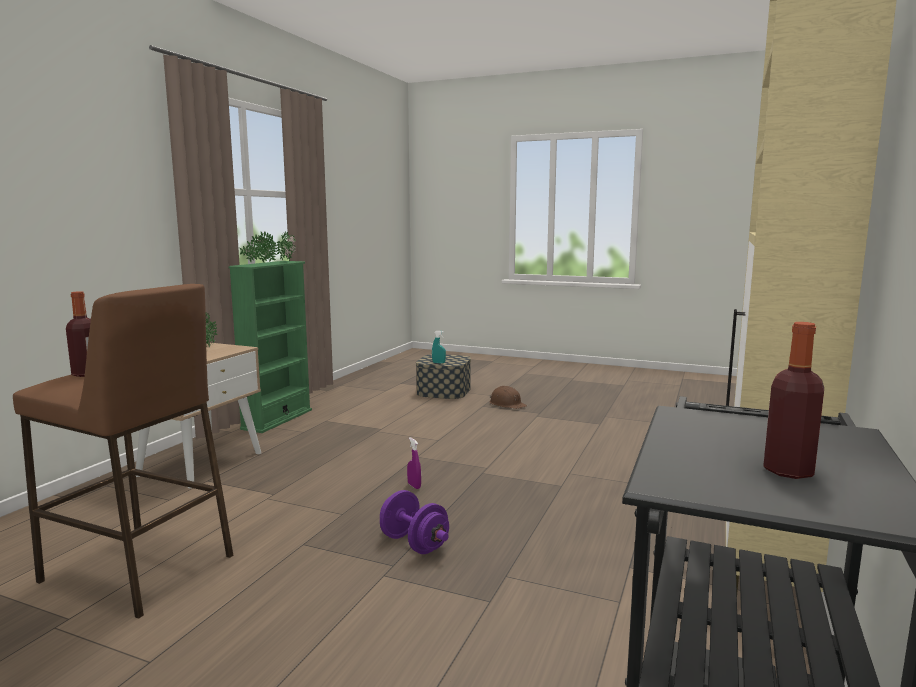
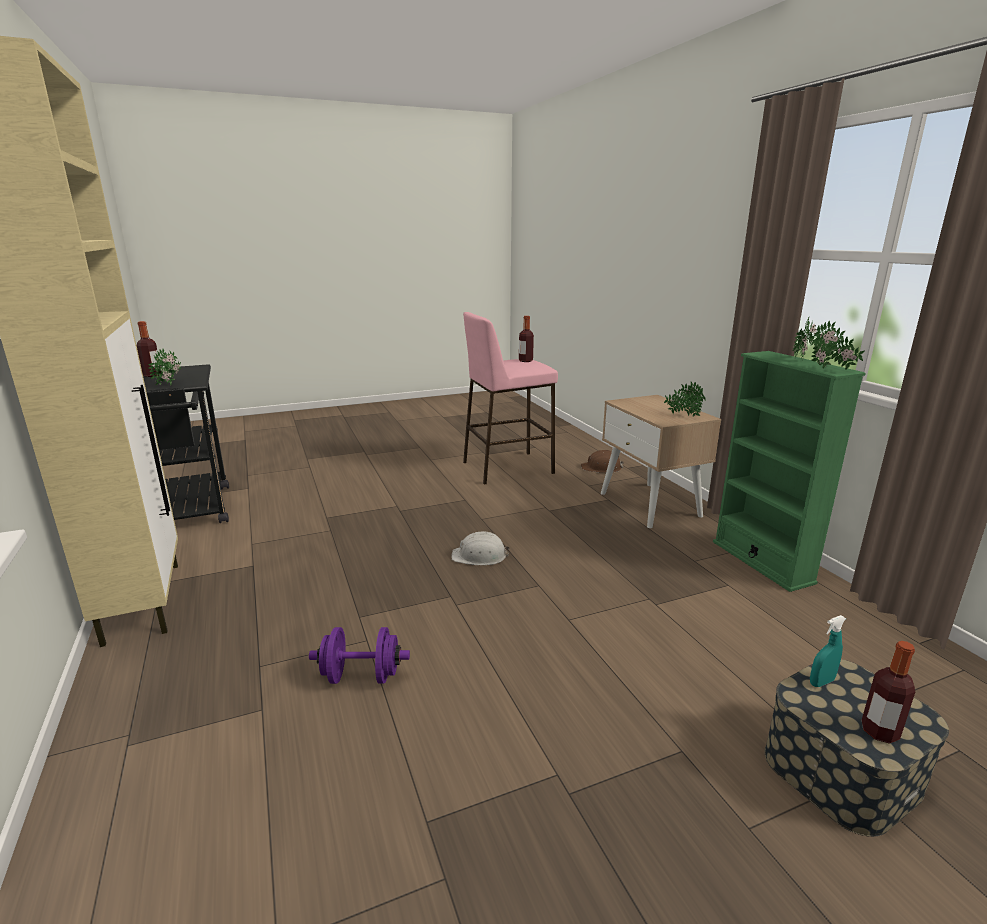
camera: 135 degrees right, 10 degrees up
brown stool [13,284,233,619] -> pink stool [463,312,558,484]
purple dumbbell [380,490,449,554] -> purple dumbbell moved to [309,627,410,684]
purple spray bottle [407,437,421,489] -> white hard hat [451,531,510,565]
brown hard hat [489,386,527,409] -> brown hard hat moved to [581,450,624,473]
none -> potted plant [149,349,181,386]
none -> bottle [862,641,915,744]

